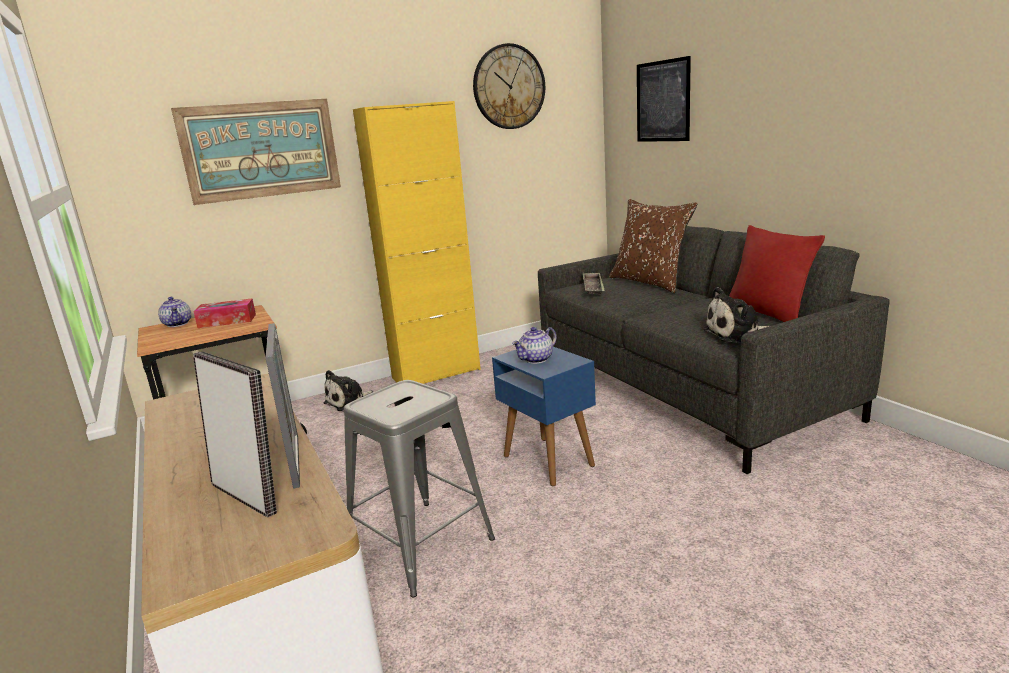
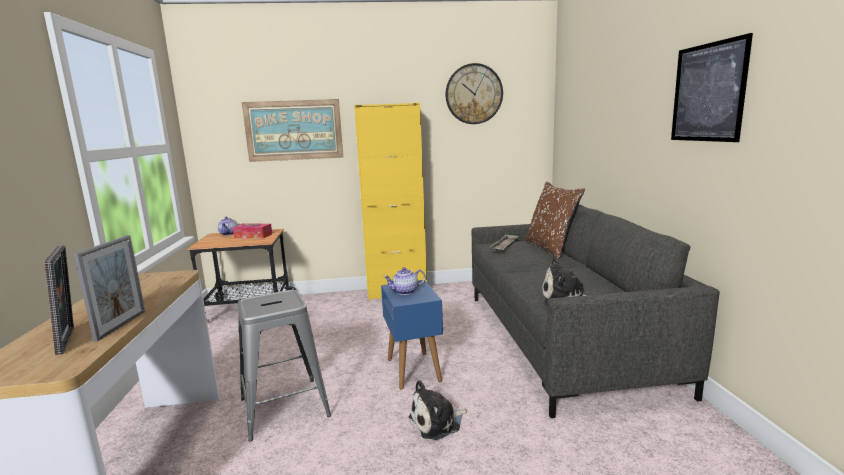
camera: 20 degrees right, 5 degrees down
plush toy [323,370,373,411] -> plush toy moved to [409,380,467,440]
picture [637,56,691,142] -> picture moved to [671,33,753,142]
red pillow [729,225,825,322] -> none

